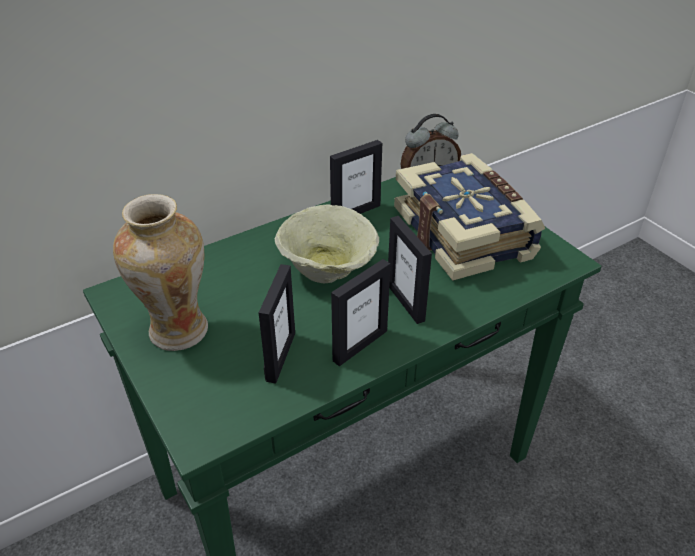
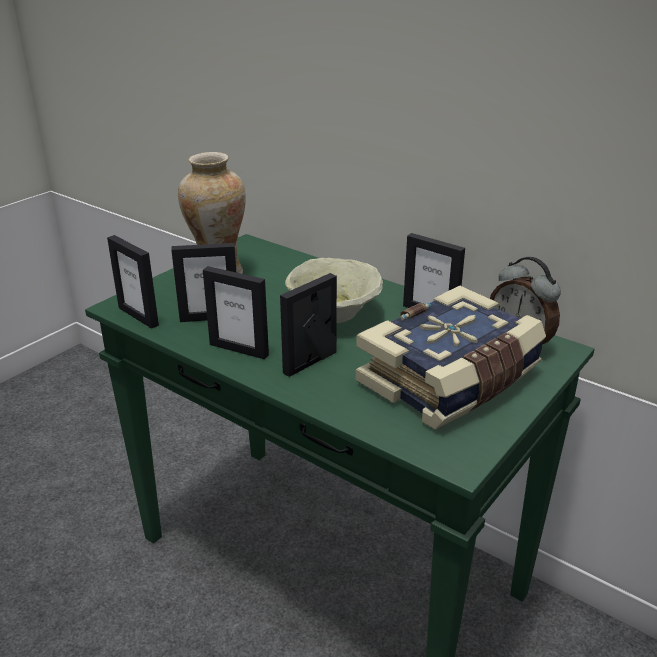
camera: 70 degrees right, 10 degrees down
none -> picture frame [107,235,159,329]

